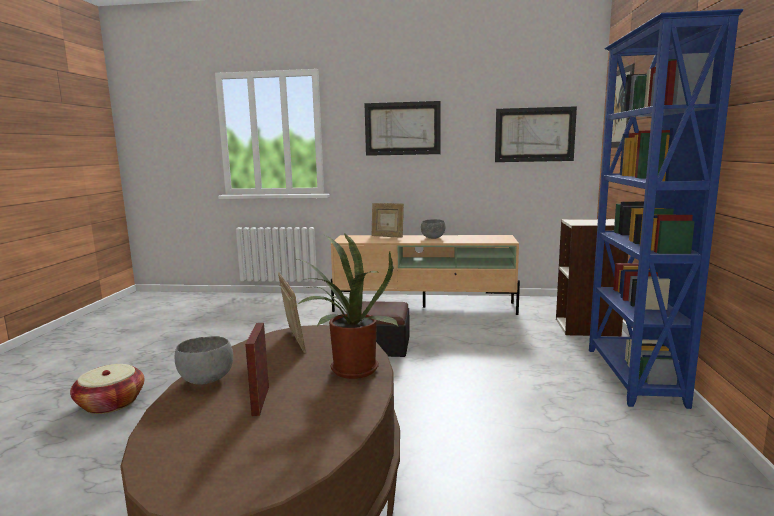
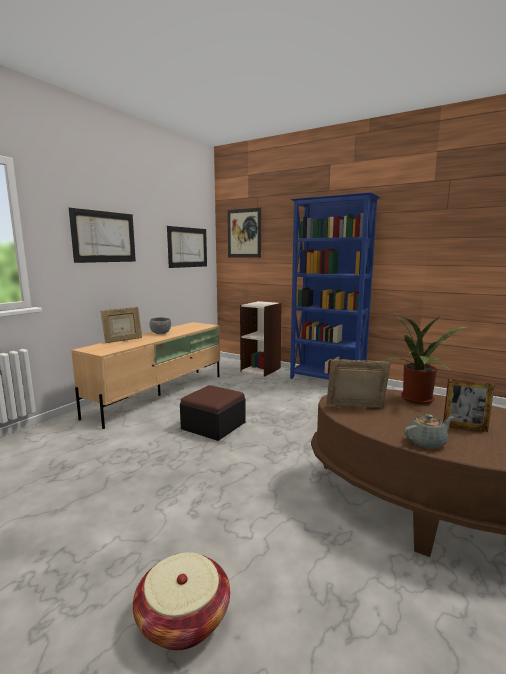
camera: 65 degrees left, 0 degrees up
grey bowl [175,336,233,385] -> grey teapot [404,414,454,449]

